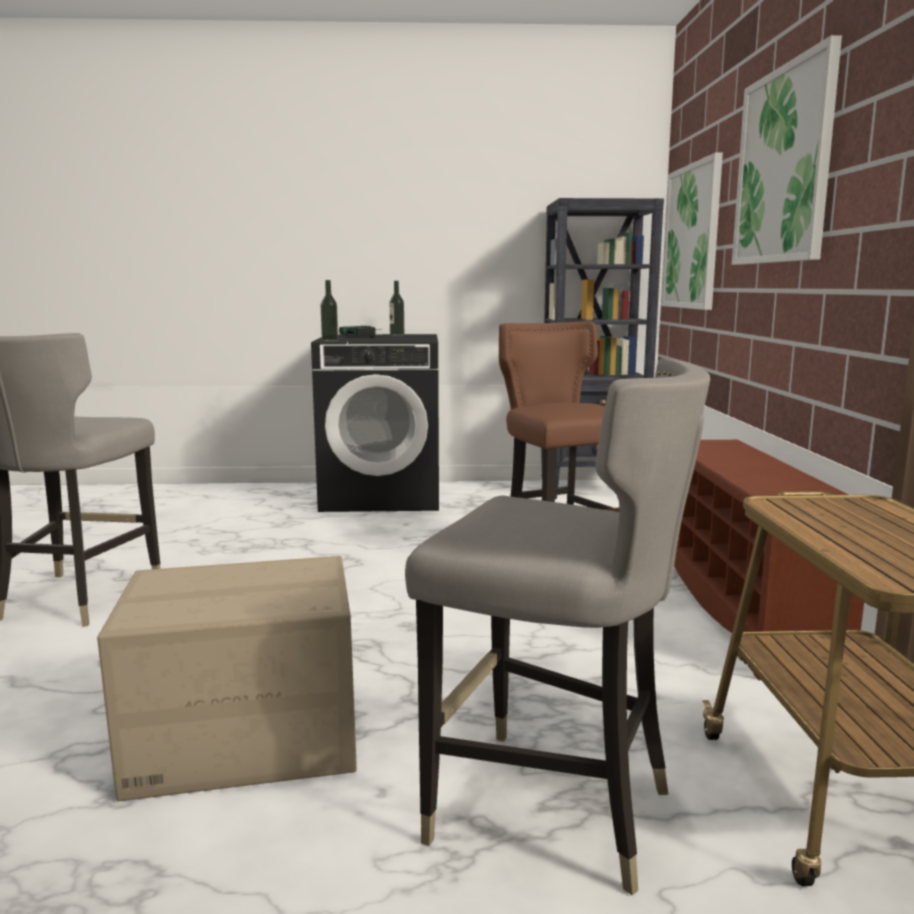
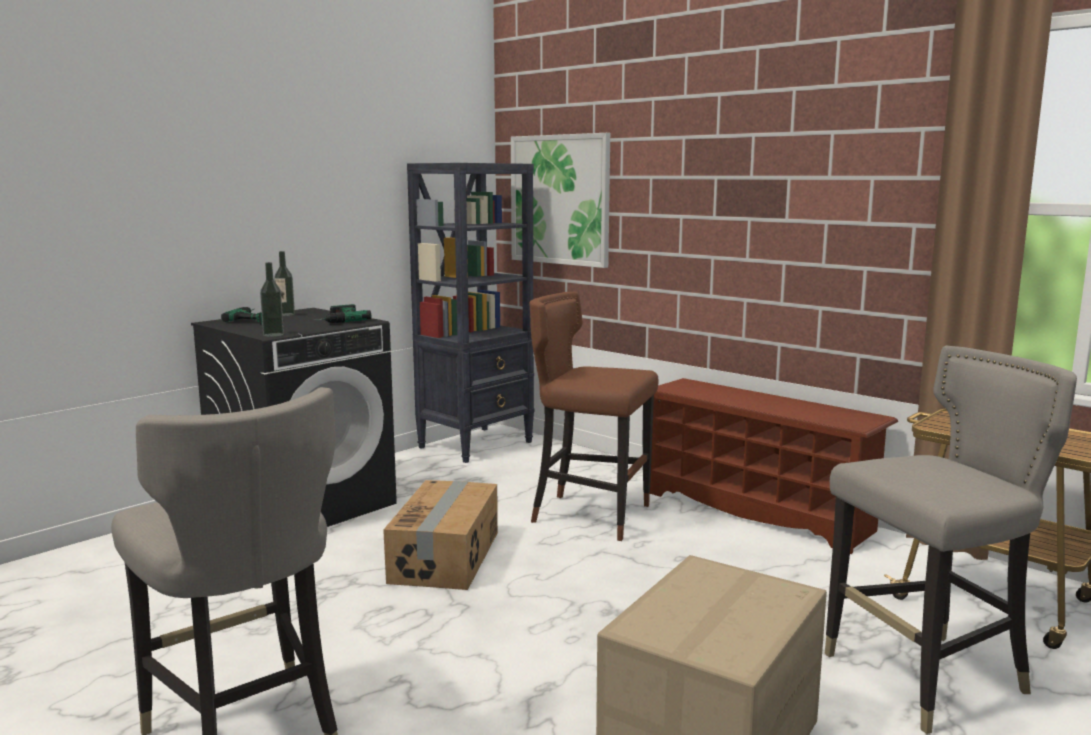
camera: 45 degrees left, 0 degrees up
picture [732,35,842,265] -> none
none -> power drill [314,304,371,323]
none -> cardboard box [383,480,498,590]

